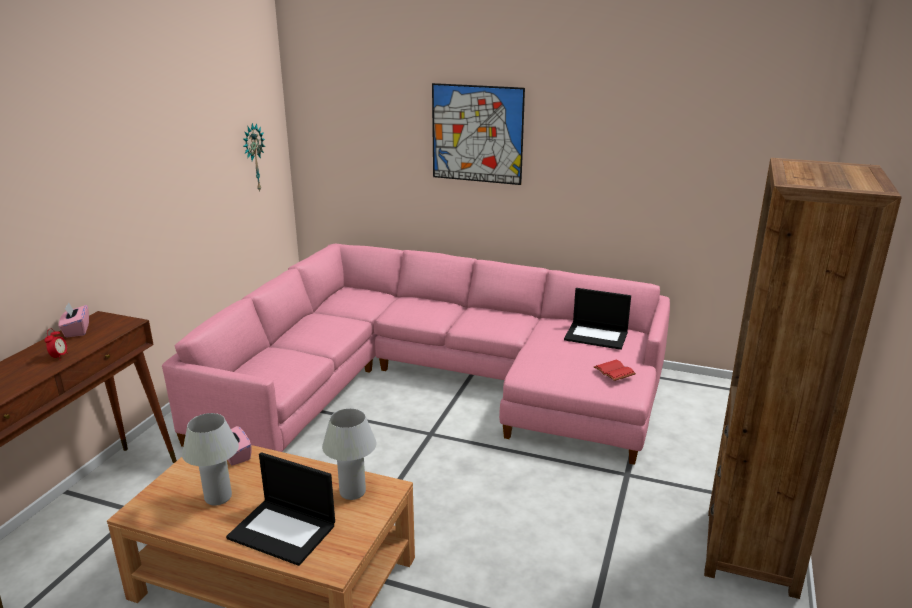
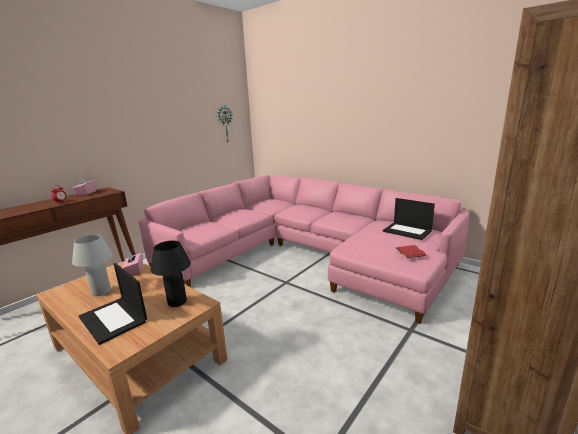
camera: 20 degrees right, 5 degrees down
white table lamp [322,408,376,500] -> black table lamp [151,241,191,307]
picture [432,83,525,185] -> none

